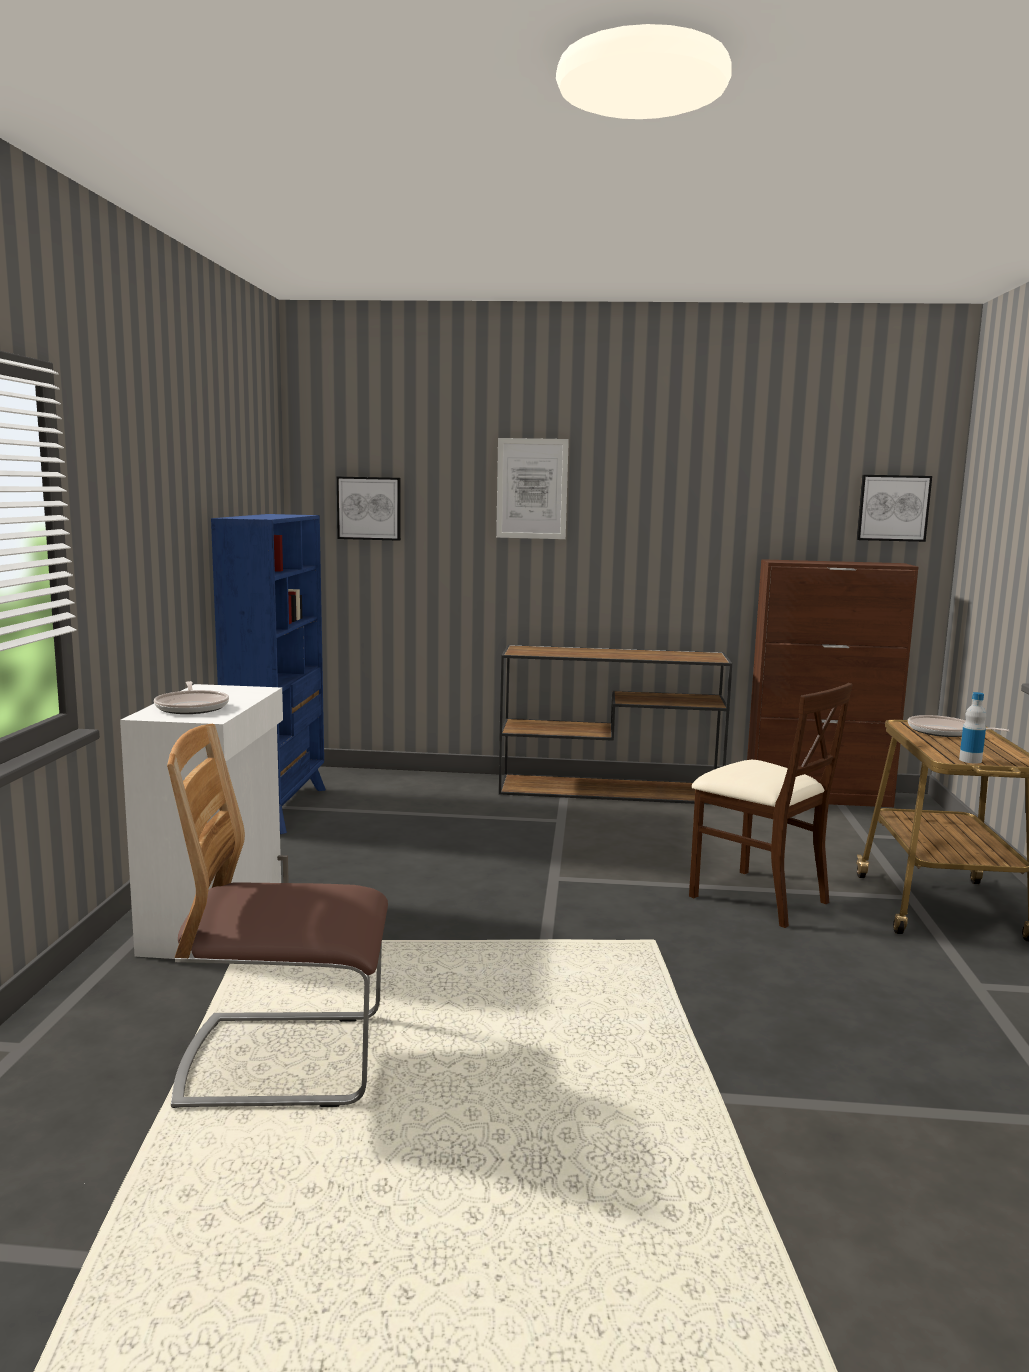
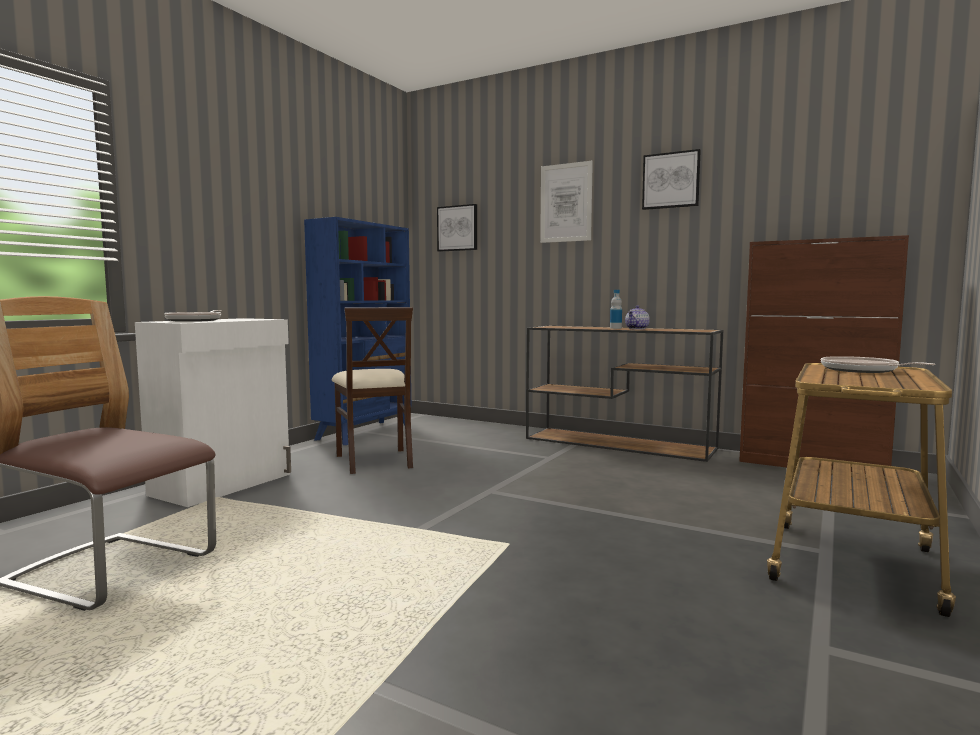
camera: 25 degrees right, 5 degrees down
beige chair [689,683,853,928] -> beige chair moved to [332,307,413,474]
picture [856,475,932,542] -> picture moved to [642,149,701,210]
bottle [959,692,986,764] -> bottle moved to [610,290,622,329]
none -> teapot [625,306,650,330]

